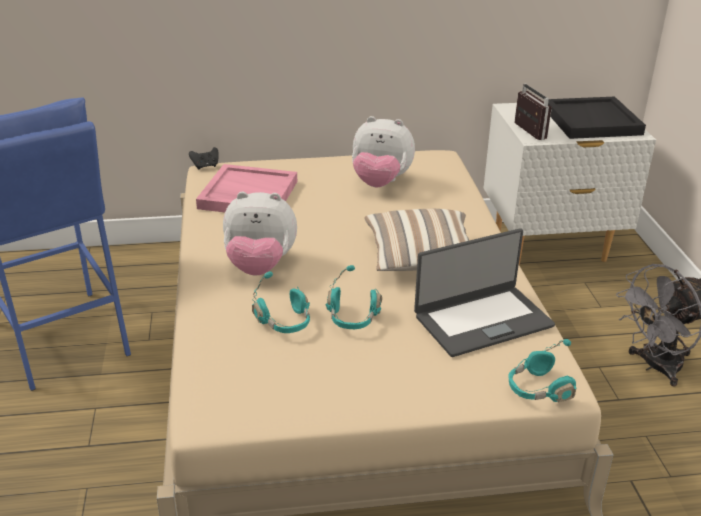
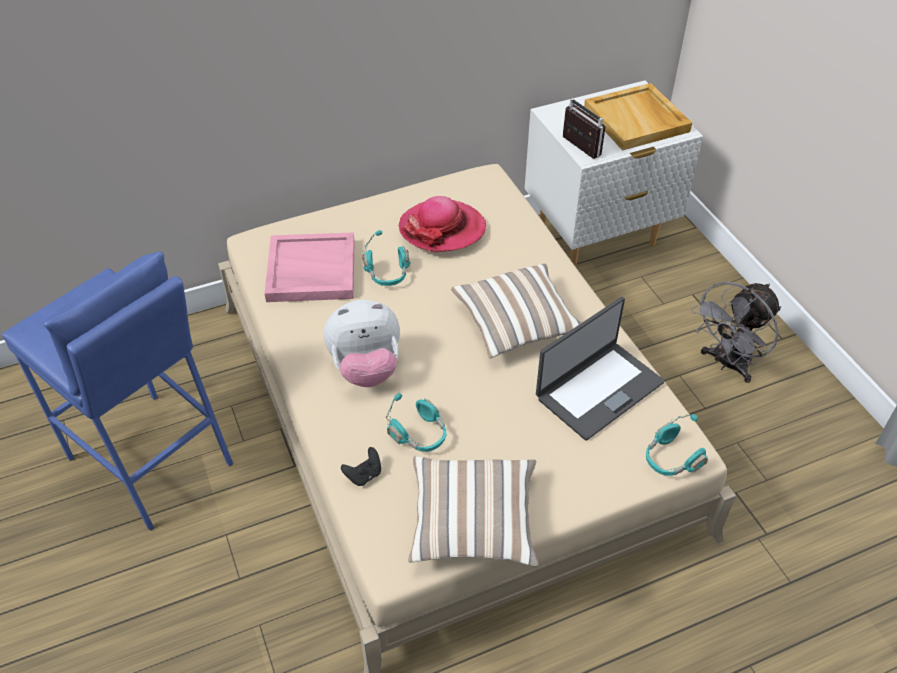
camera: 15 degrees left, 15 degrees up
black game controller [189,147,219,170] -> black game controller moved to [341,447,381,486]
turquoise headphones [326,265,382,329] -> turquoise headphones moved to [362,230,411,286]
plush toy [352,116,415,187] -> hat [398,196,486,253]
black tray [548,97,646,139] -> beige tray [584,83,692,151]
none -> pillow [408,456,539,566]

